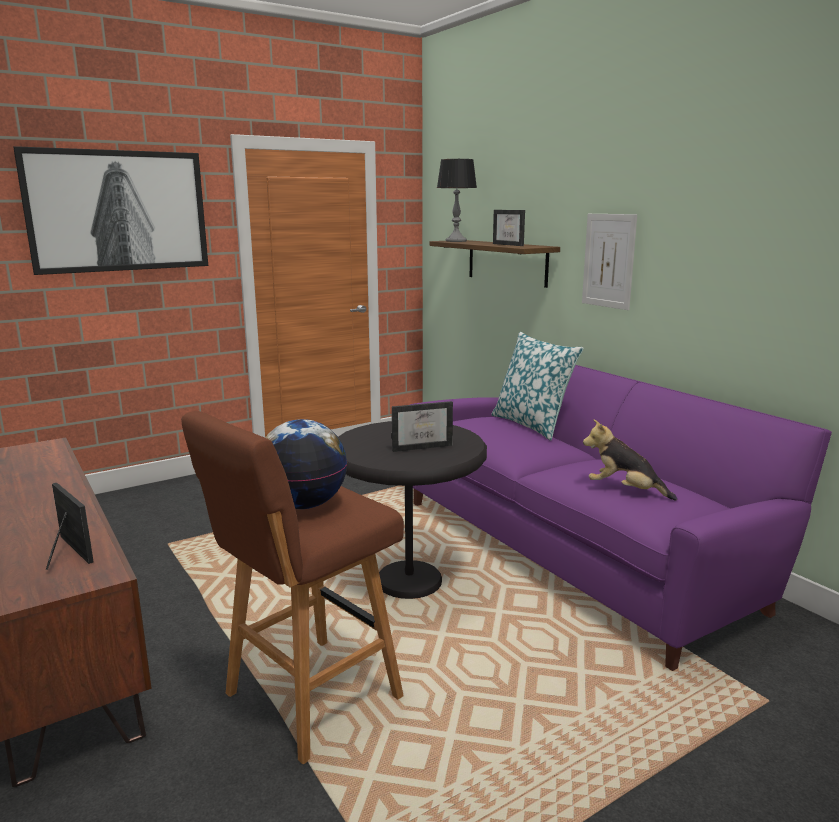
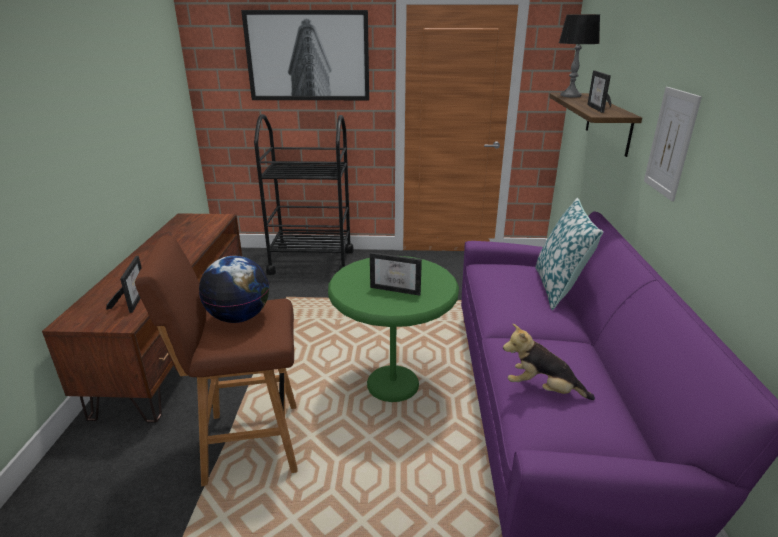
camera: 35 degrees right, 10 degrees up
black side table [338,421,487,599] -> green side table [328,256,459,402]
plush toy [583,419,677,501] -> plush toy turned 45 degrees counterclockwise [503,324,595,400]
none -> black cart [254,114,354,275]

